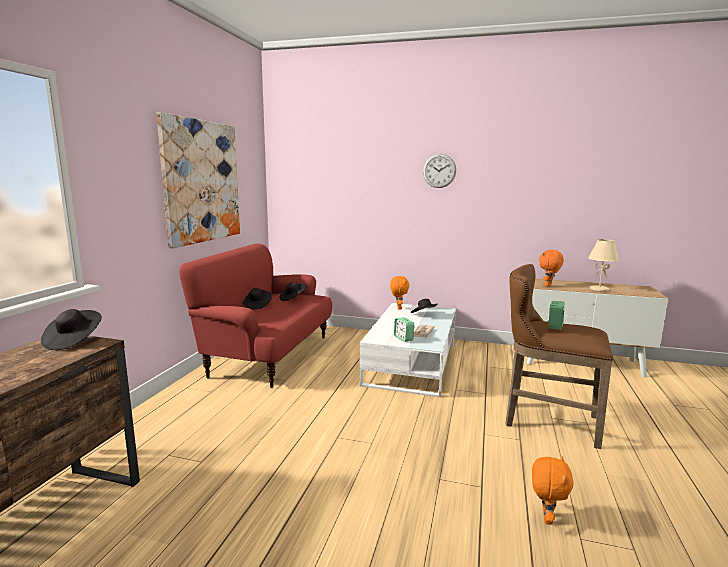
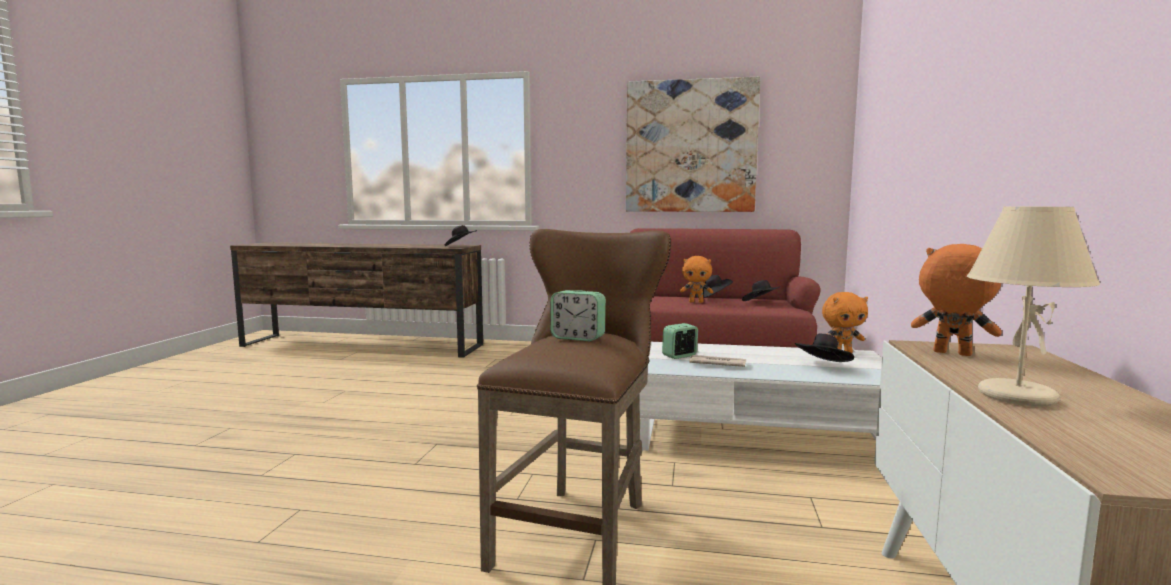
camera: 85 degrees right, 5 degrees down
wall clock [423,154,456,188] -> none
orange plush toy [532,456,574,525] -> orange plush toy moved to [680,256,713,303]

